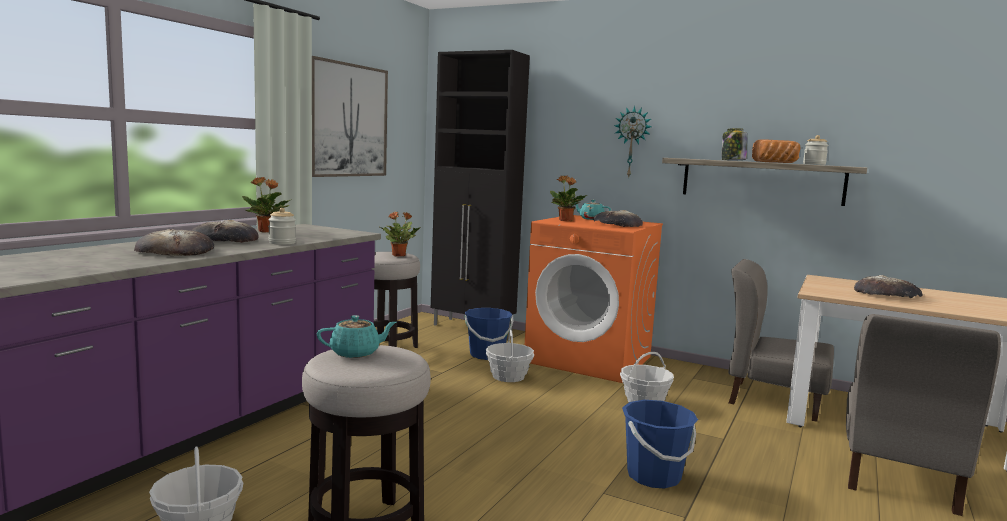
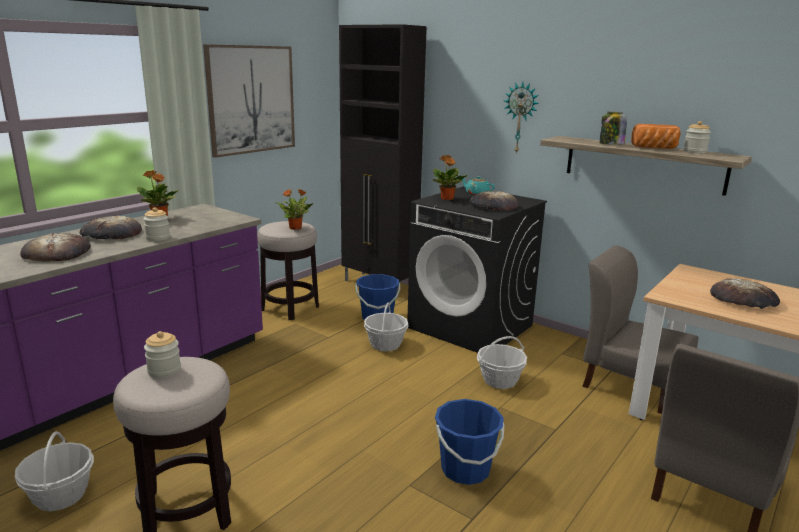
camera: 10 degrees right, 10 degrees up
turquoise teapot [317,315,396,358] -> jar [144,331,181,378]
orange washing machine [525,215,663,383] -> black washing machine [407,186,547,353]

